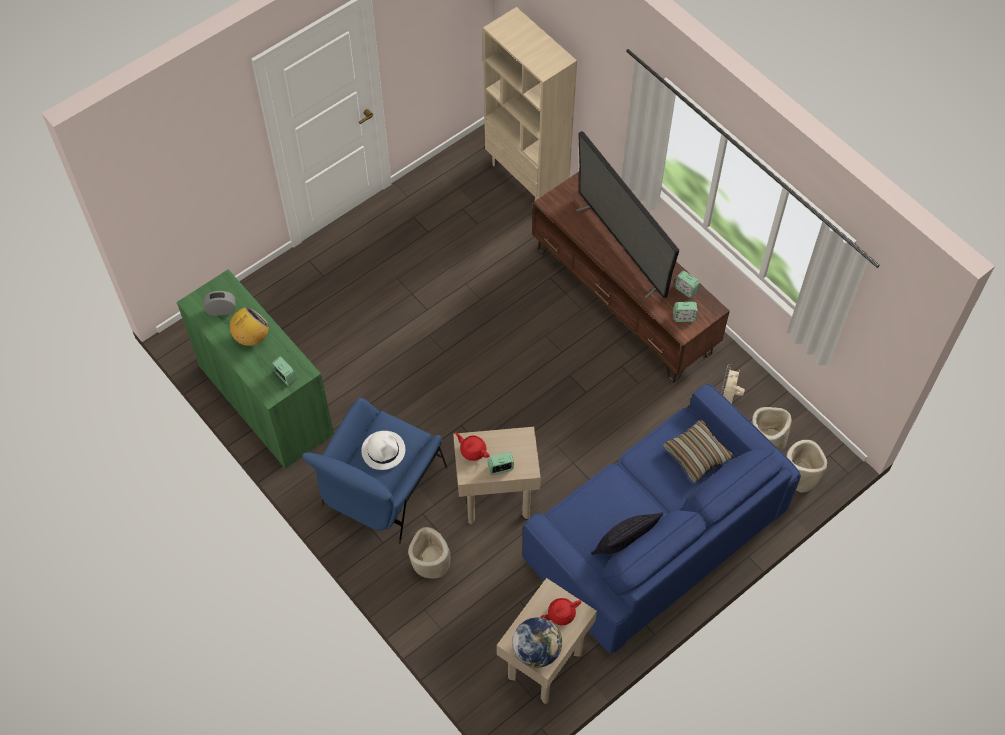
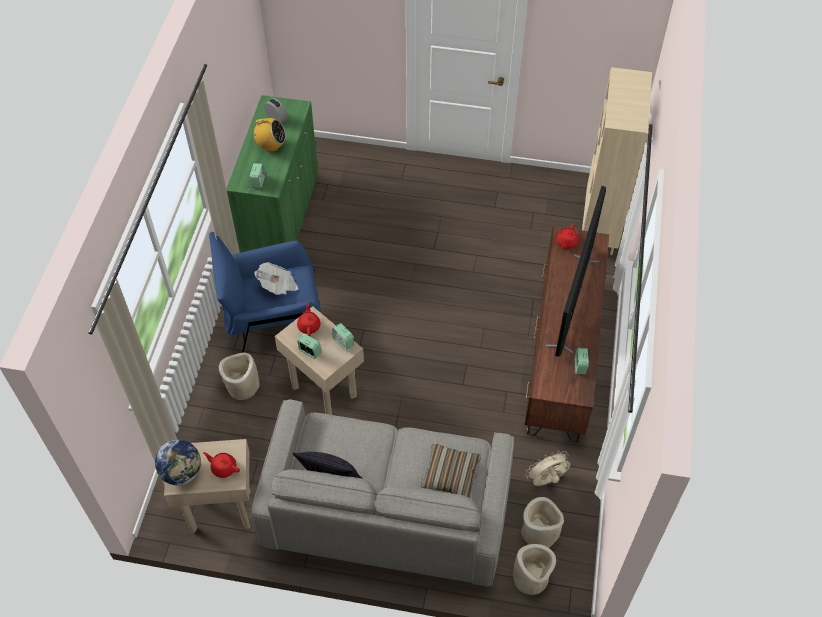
camera: 50 degrees right, 5 degrees down
white hat [361,431,405,470] -> newspaper [255,262,298,295]
blue sofa [522,384,801,654] -> grey sofa [252,399,514,586]
alarm clock [673,302,698,322] -> alarm clock moved to [332,323,354,351]
none -> red teapot [556,224,579,249]

